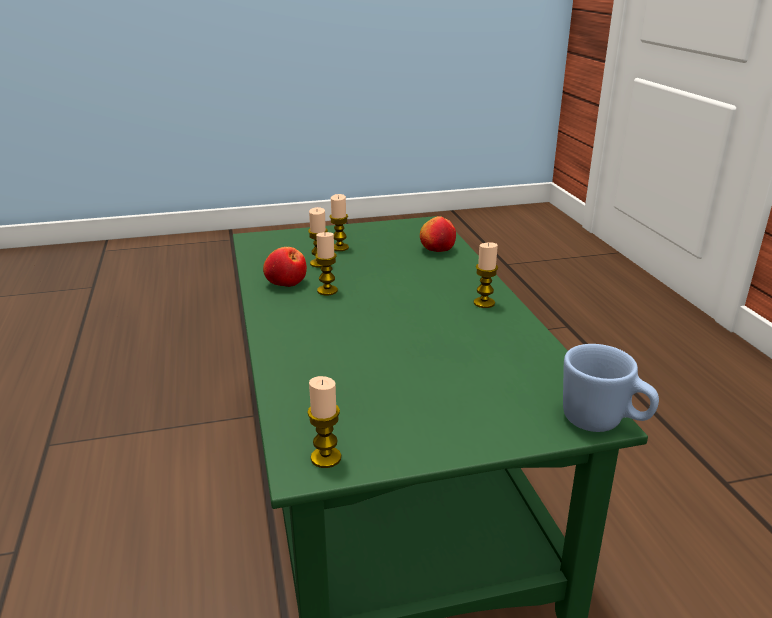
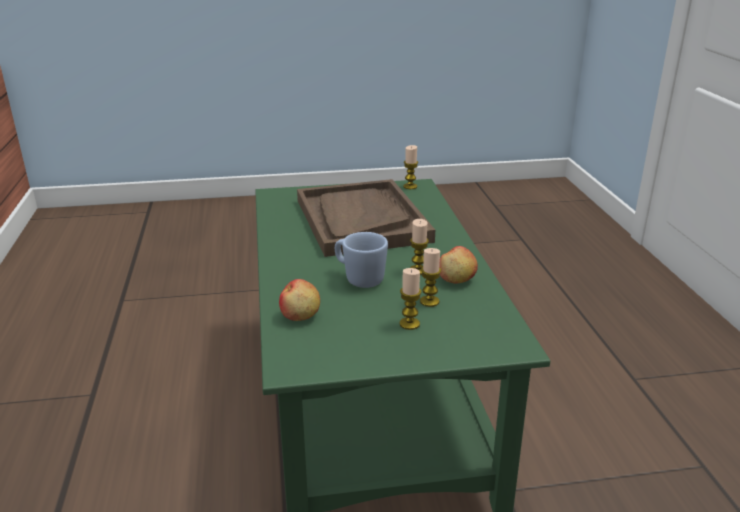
camera: 175 degrees left, 0 degrees up
candle [474,242,498,308] -> none
blue mug [563,344,659,432] -> blue mug moved to [335,232,388,288]
none -> brown tray [297,179,435,257]

